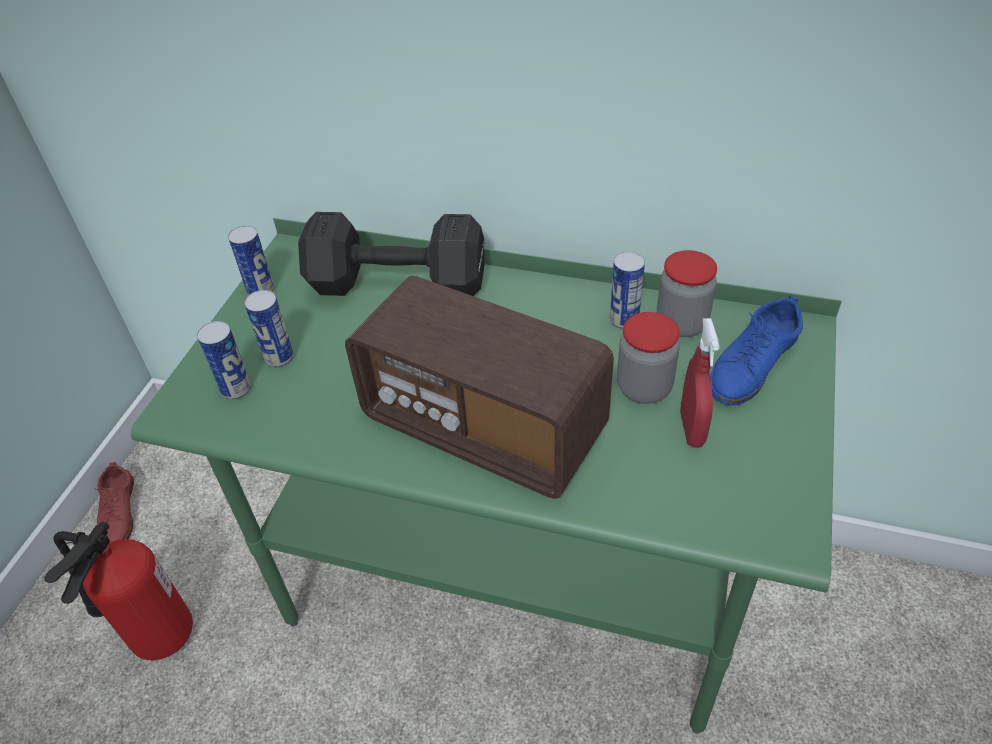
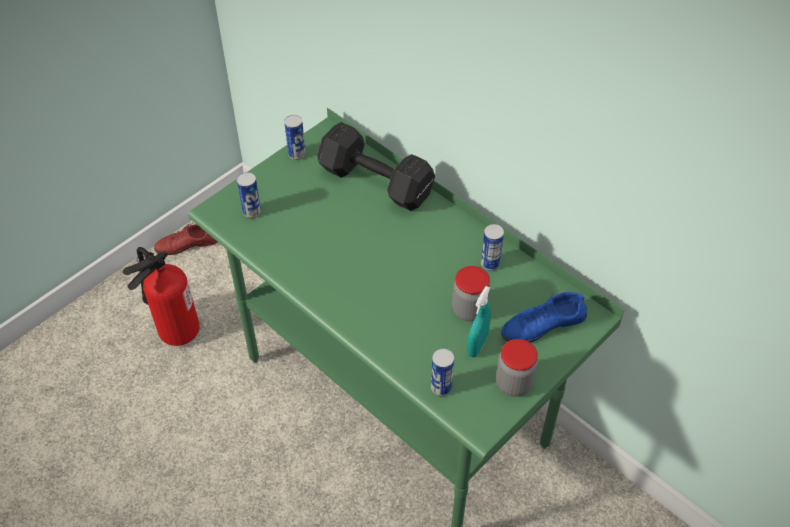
camera: 25 degrees right, 5 degrees up
red shoe [94,462,134,542] -> red shoe turned 60 degrees clockwise [154,222,217,255]
can [245,290,293,367] -> can moved to [431,348,454,396]
radio [345,275,614,499] -> none
jar [657,250,717,337] -> jar moved to [496,339,538,397]
red spray bottle [680,318,719,448] -> turquoise spray bottle [467,286,491,357]

